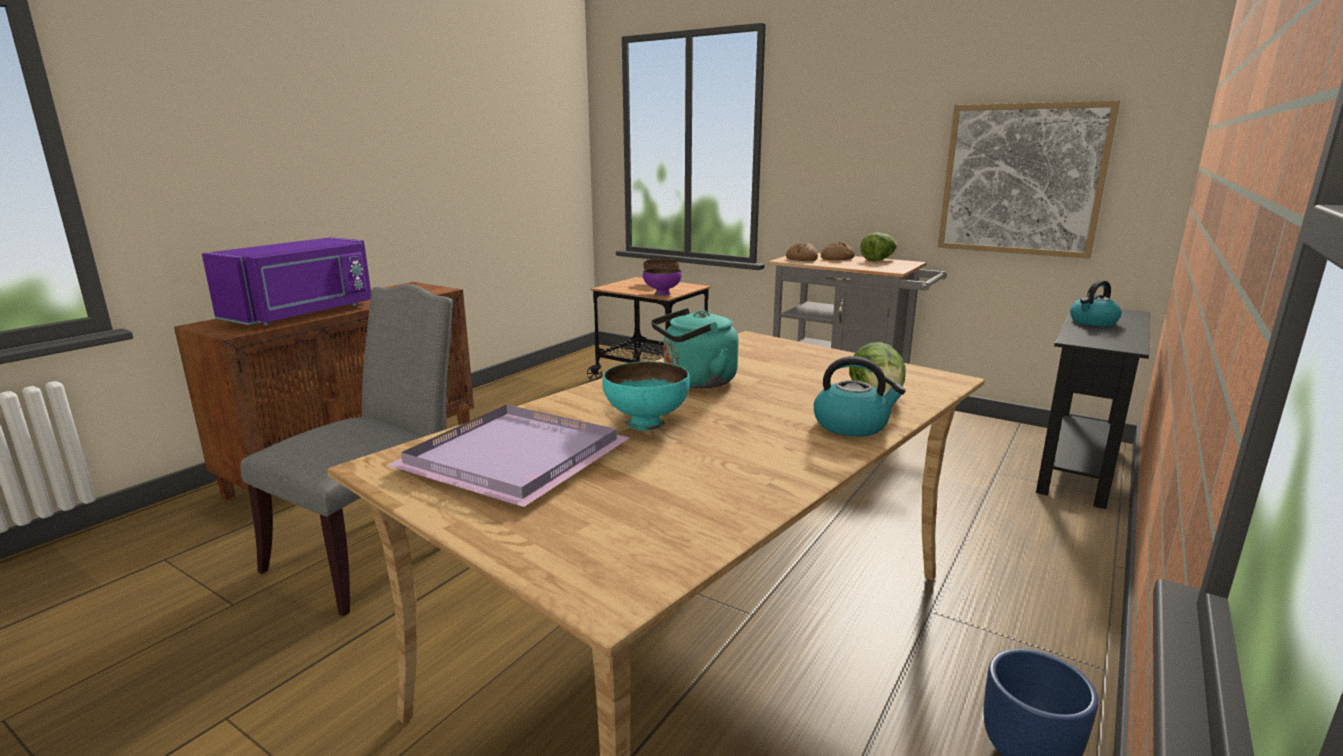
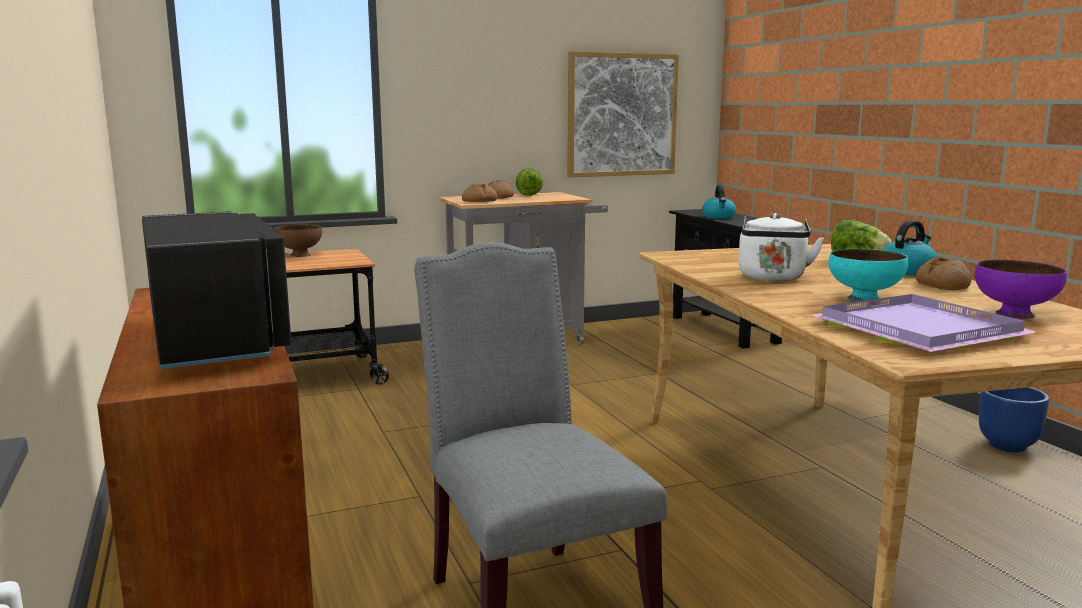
camera: 55 degrees left, 5 degrees down
purple microwave [202,237,371,326] -> black microwave [142,211,291,369]
purple bowl [643,267,682,296] -> purple bowl moved to [975,260,1067,319]
turquoise kettle [651,308,739,388] -> white kettle [738,213,824,281]
none -> bread [915,257,972,290]

